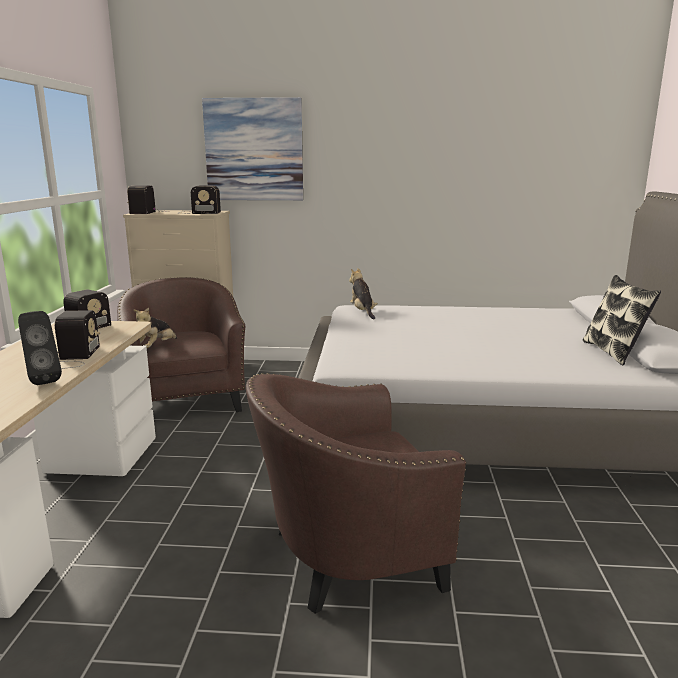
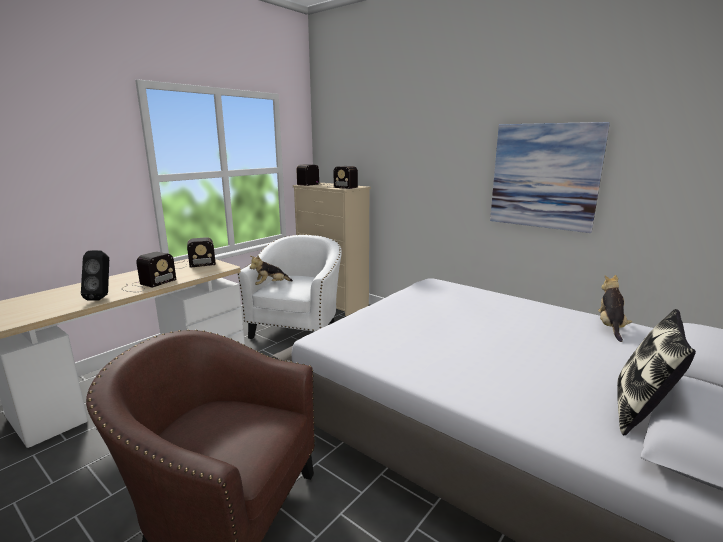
camera: 35 degrees right, 0 degrees up
brown armchair [117,277,245,412] -> white armchair [237,234,342,339]
picture [202,97,303,201] -> picture moved to [490,122,610,233]
plush toy [349,268,378,320] -> plush toy moved to [598,275,632,342]

